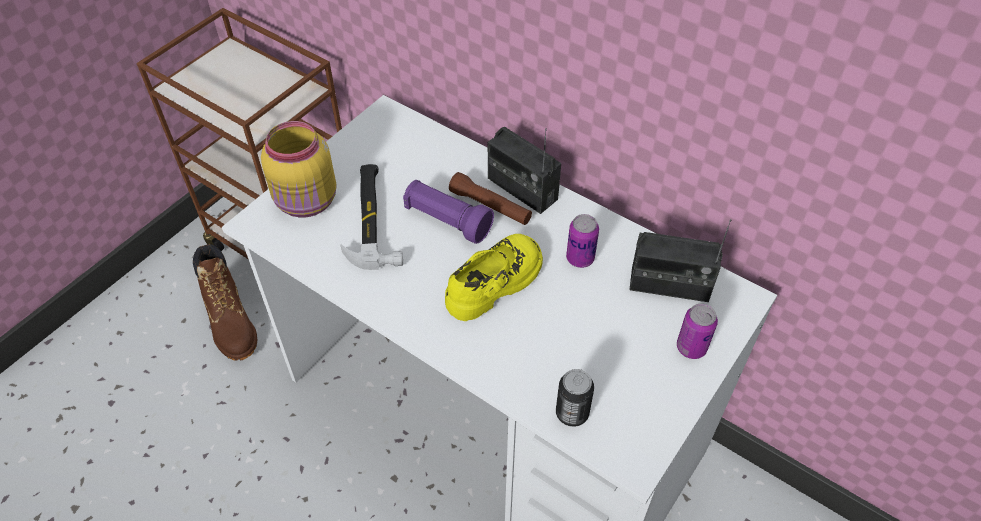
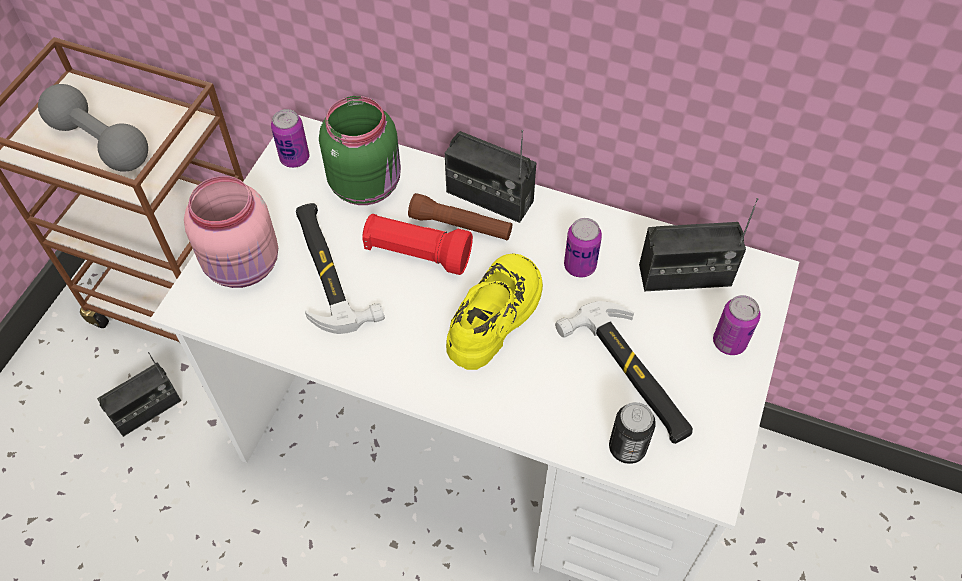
camera: 15 degrees left, 5 degrees up
brown boot [193,244,257,361] -> radio [97,352,181,437]
yellow jar [261,121,337,217] -> pink jar [184,176,278,288]
purple flashlight [403,180,494,244] -> red flashlight [362,214,473,275]
none -> grey dumbbell [38,84,148,172]
none -> can [271,109,309,168]
none -> green jar [319,96,401,205]
none -> hammer [555,301,693,444]

